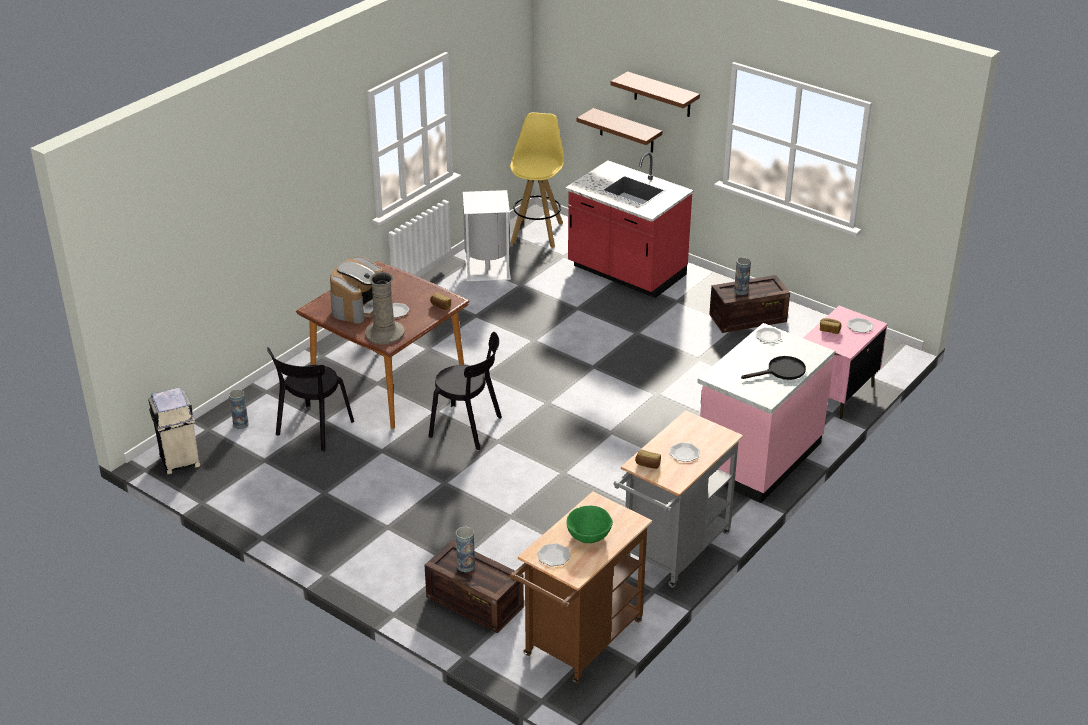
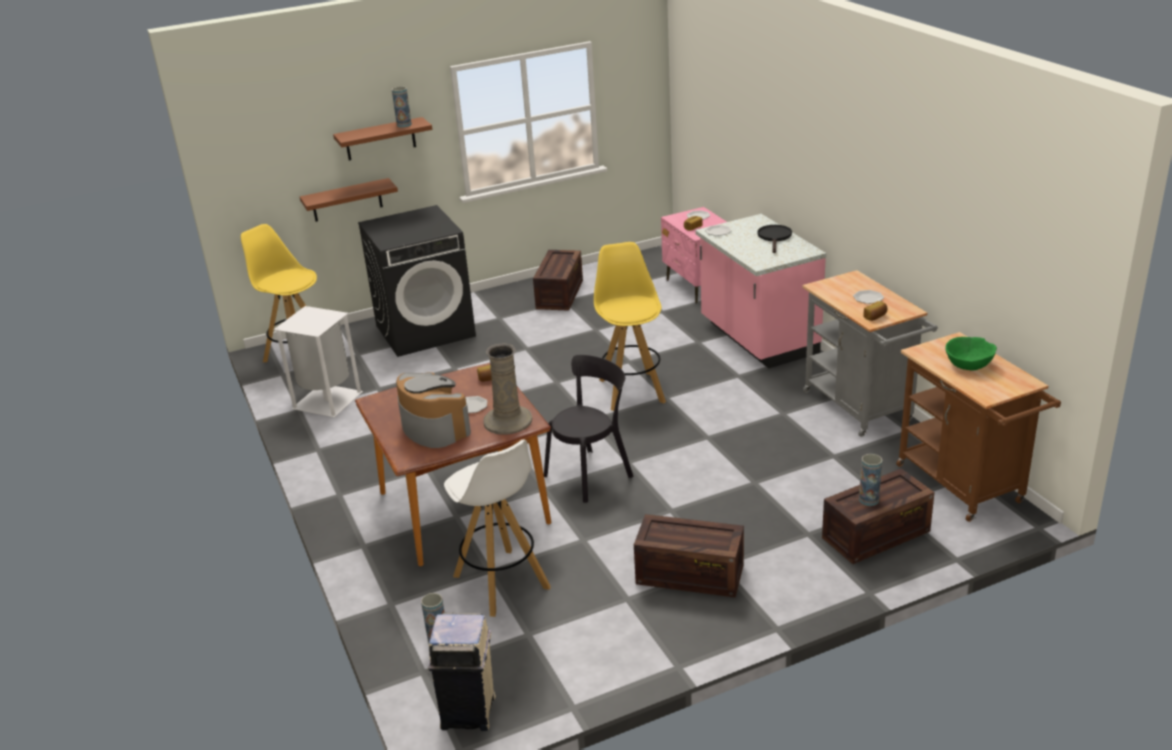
camera: 60 degrees left, 5 degrees down
black chair [267,347,354,451] -> white stool [444,440,551,617]
plate [537,543,571,566] -> none
red counter [565,152,694,298] -> black washing machine [358,205,476,357]
vase [734,258,751,295] -> vase moved to [392,87,412,128]
none -> yellow stool [594,242,666,411]
none -> crate [634,514,744,598]

